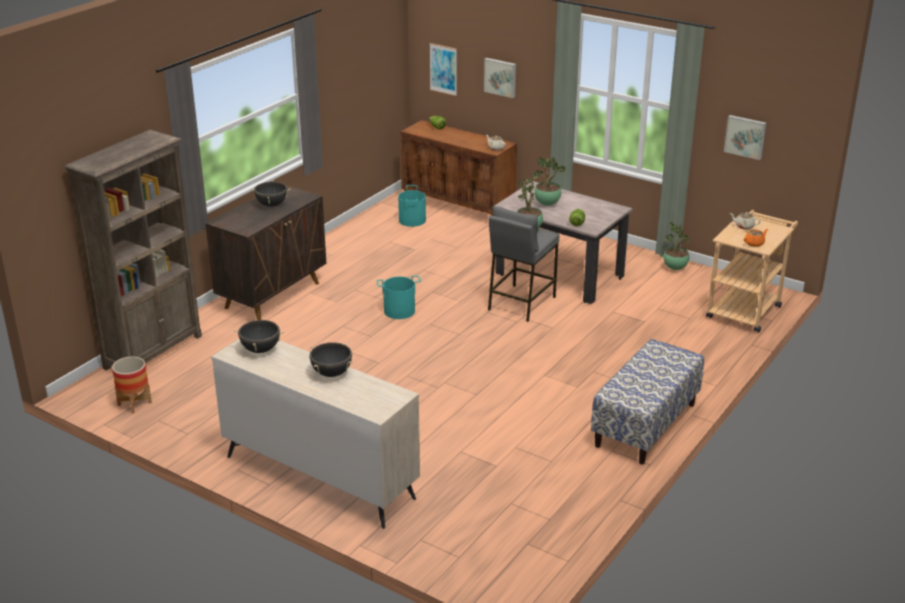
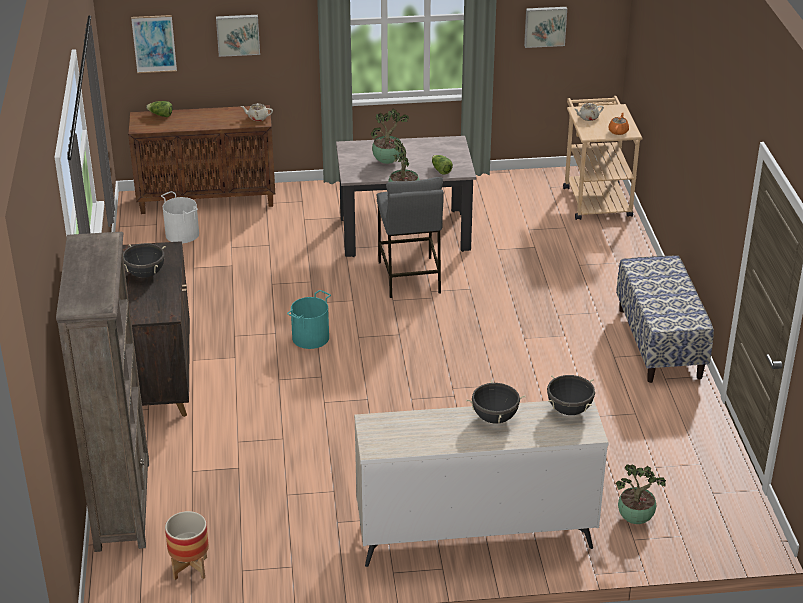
camera: 40 degrees left, 5 degrees up
black cooking pot [233,318,284,353] -> black cooking pot moved to [547,375,595,415]
turquoise bucket [398,185,426,227] -> white bucket [161,191,199,243]
potted plant [663,222,689,270] -> potted plant moved to [615,464,666,524]

